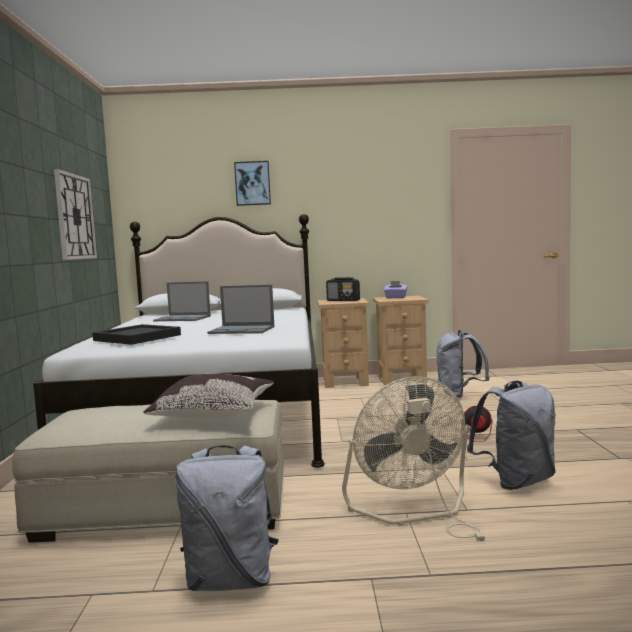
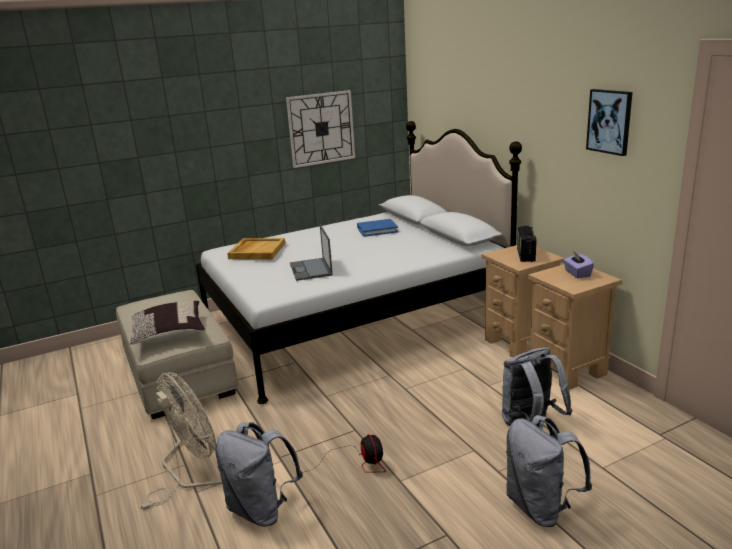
camera: 65 degrees right, 15 degrees up
black tray [92,324,181,345] -> beige tray [227,238,285,259]
laptop [153,281,211,321] -> blue book [357,219,398,237]
grey backpack [175,445,279,591] -> grey backpack moved to [506,415,592,527]
picture [234,161,271,206] -> picture moved to [586,89,632,156]

